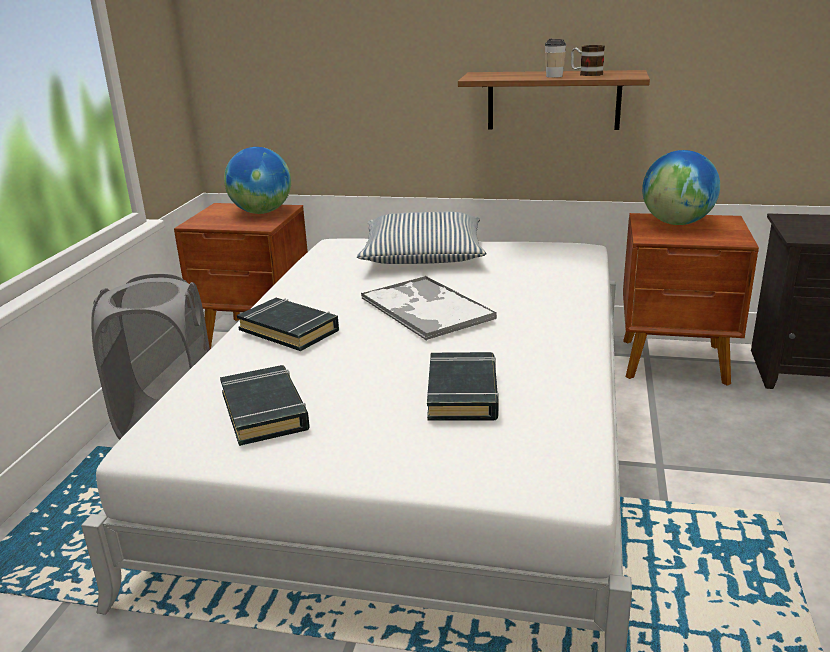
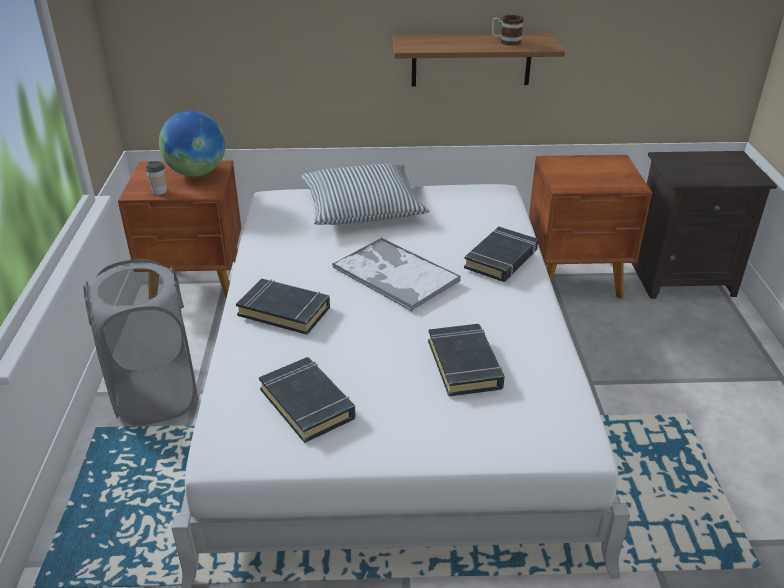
camera: 15 degrees left, 10 degrees up
cup [545,39,566,78] -> cup moved to [146,161,167,195]
globe [642,150,720,225] -> none
none -> black book [464,227,538,282]

